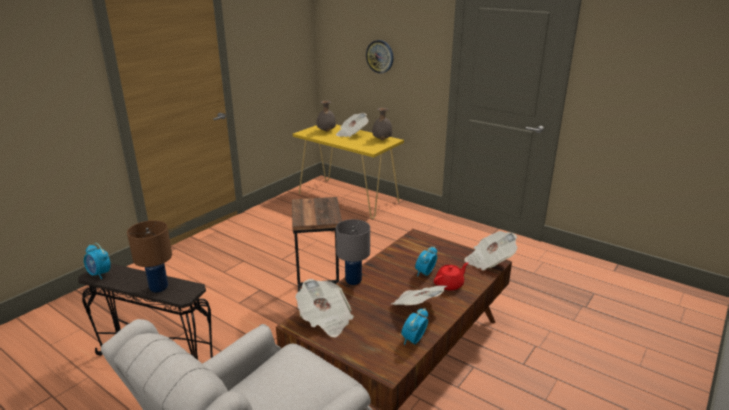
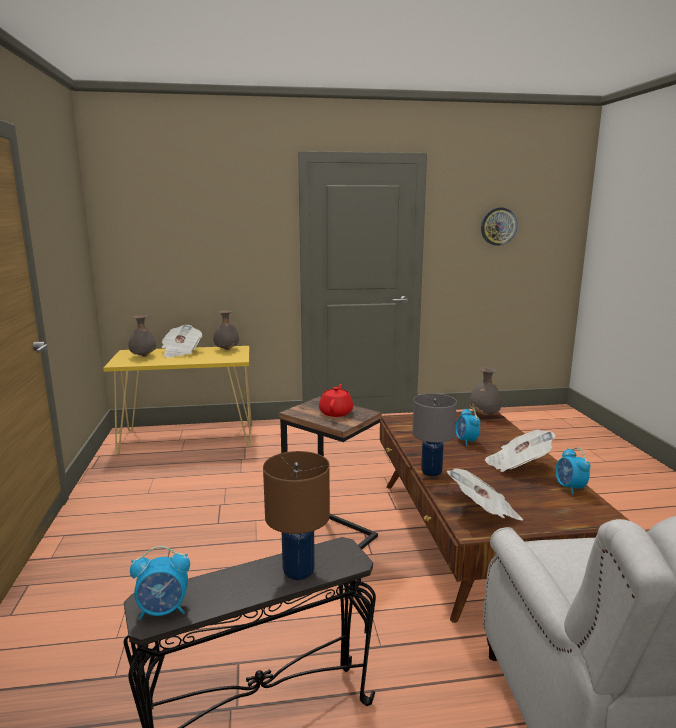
camera: 45 degrees left, 10 degrees down
wall clock [366,40,393,73] -> wall clock moved to [481,208,517,246]
red teapot [434,262,468,291] -> red teapot moved to [319,384,353,417]
newspaper [464,231,518,271] -> grey vase [470,367,502,415]

